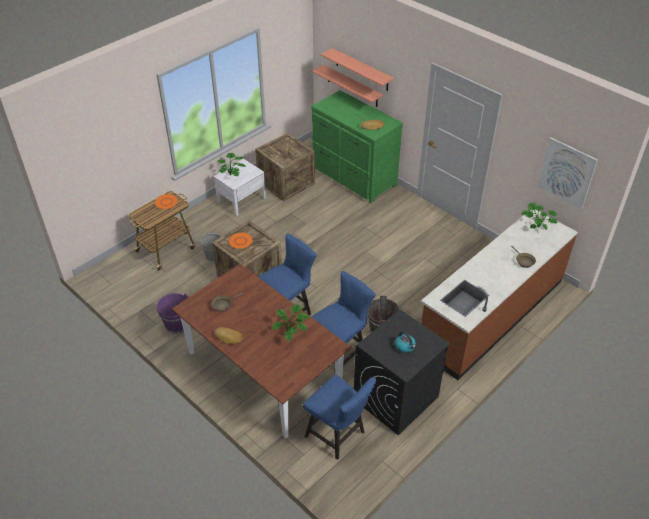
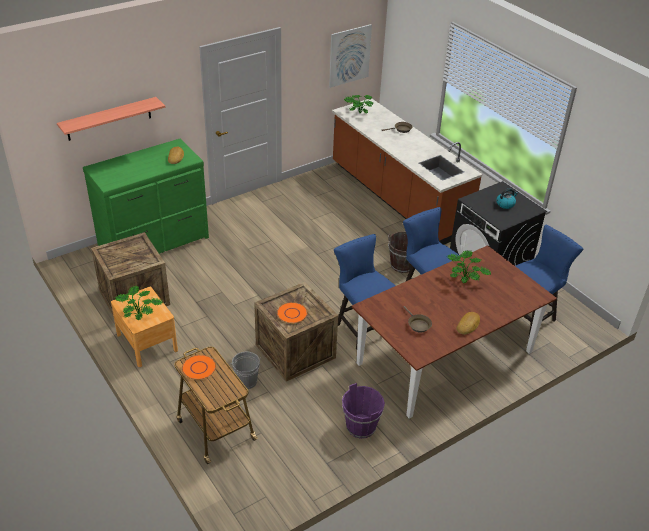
camera: 80 degrees left, 5 degrees down
white nightstand [214,159,266,216] -> brown nightstand [111,287,178,367]
shelf [313,65,383,107] -> none

